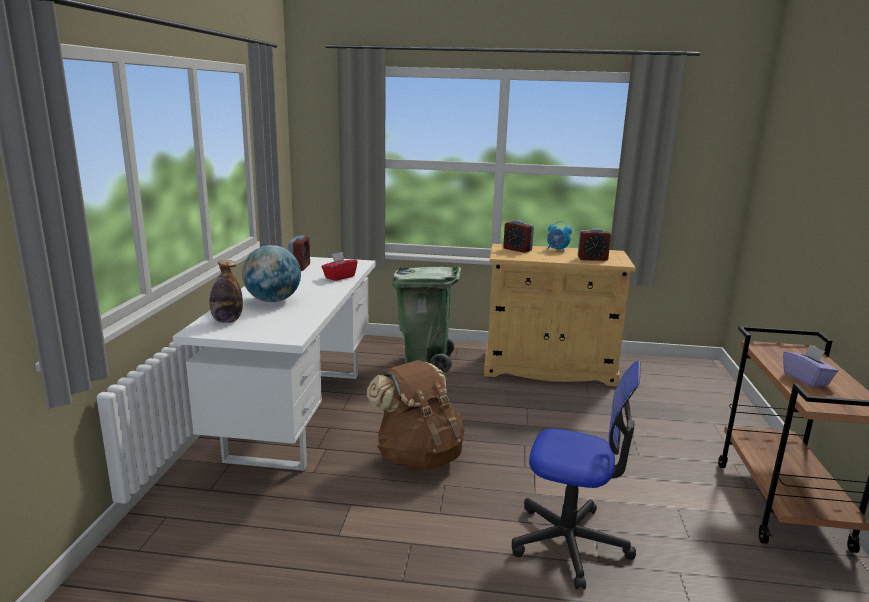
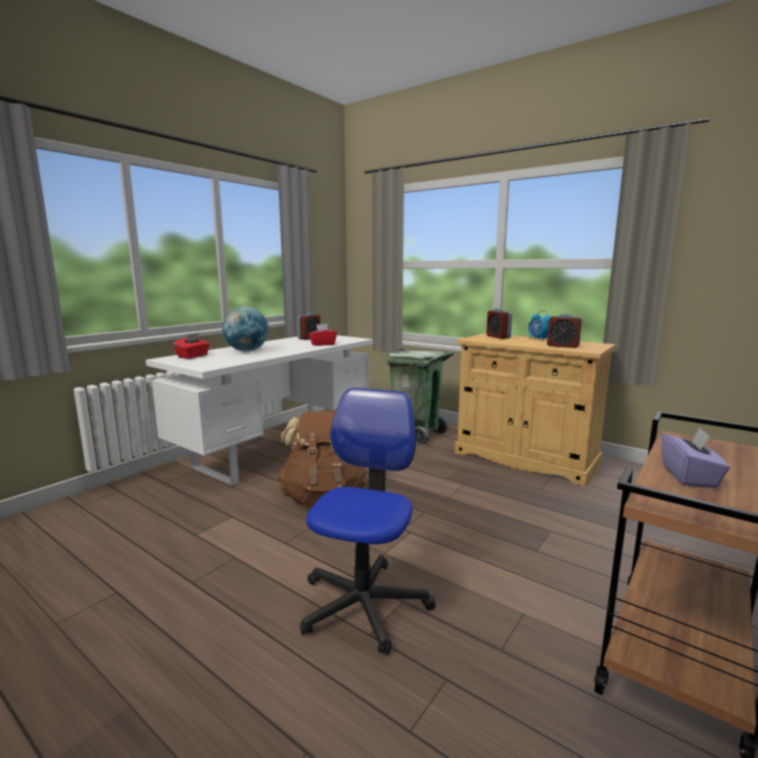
camera: 30 degrees right, 5 degrees down
bottle [209,260,243,323] -> red tissue box [173,333,210,359]
office chair [512,361,641,590] -> office chair turned 120 degrees counterclockwise [300,388,436,654]

